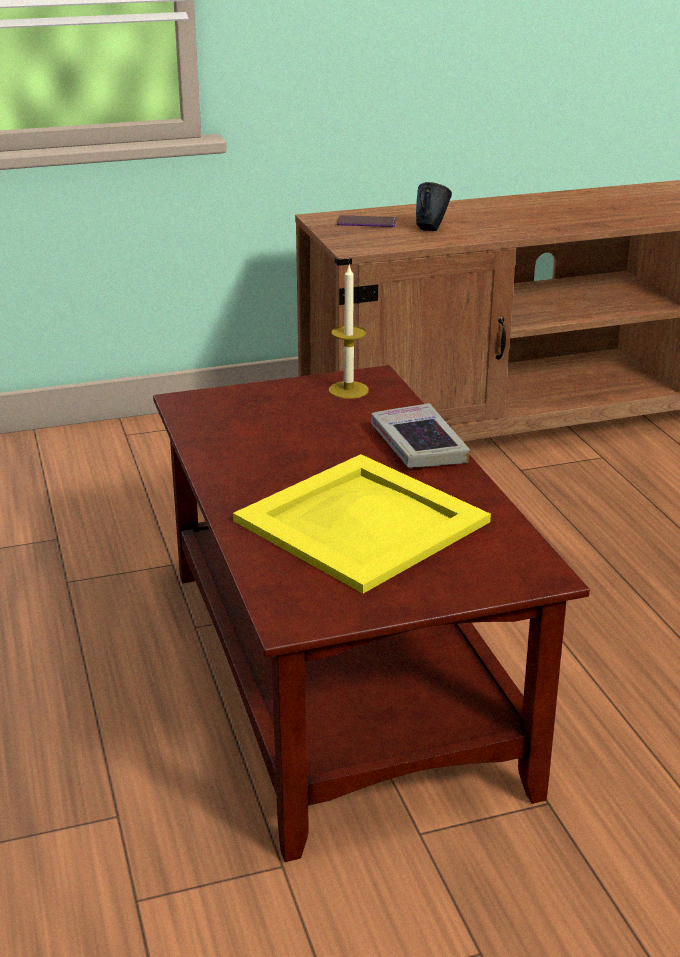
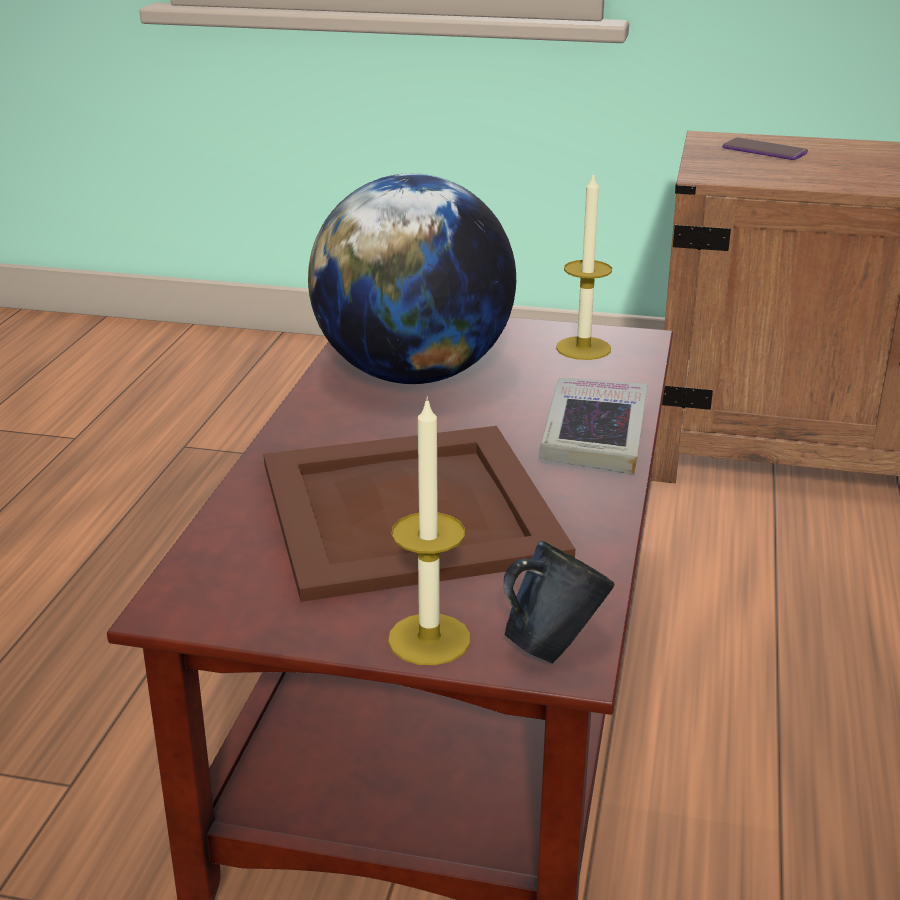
camera: 30 degrees right, 0 degrees up
yellow tray [233,454,491,594] -> brown tray [264,426,575,602]
blue mug [416,182,452,231] -> blue mug moved to [504,541,614,663]
none -> globe [308,173,516,384]
none -> candle [388,396,471,665]

